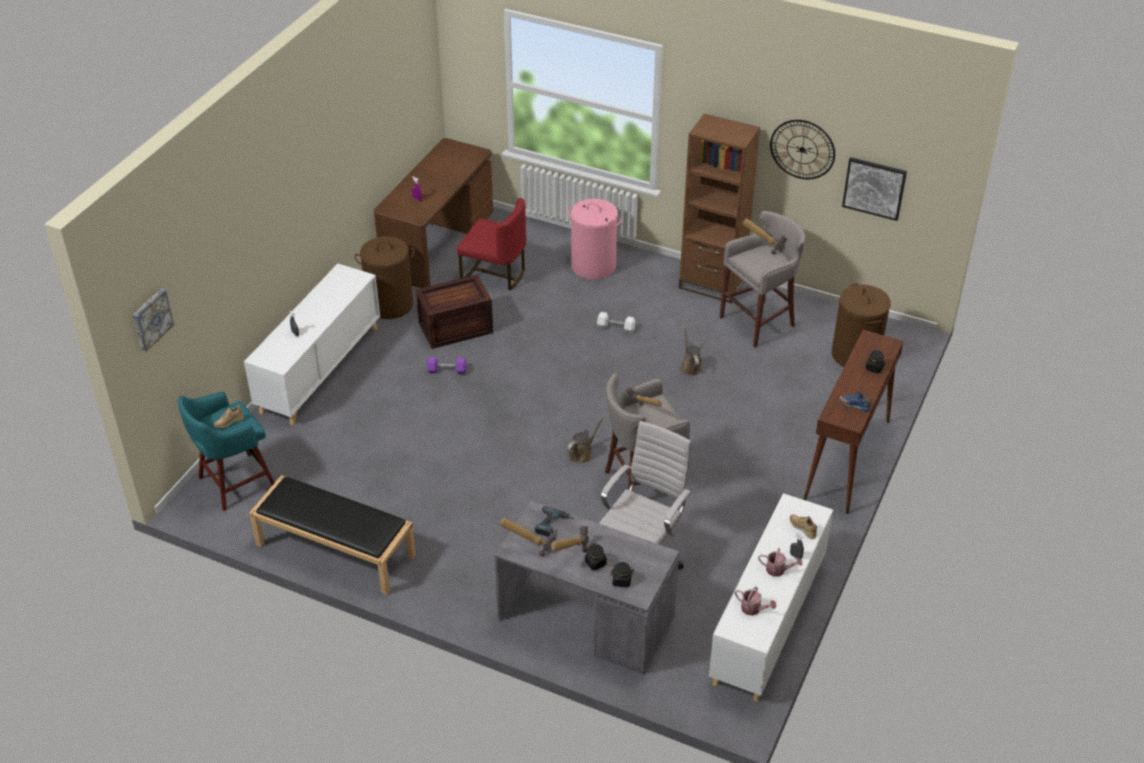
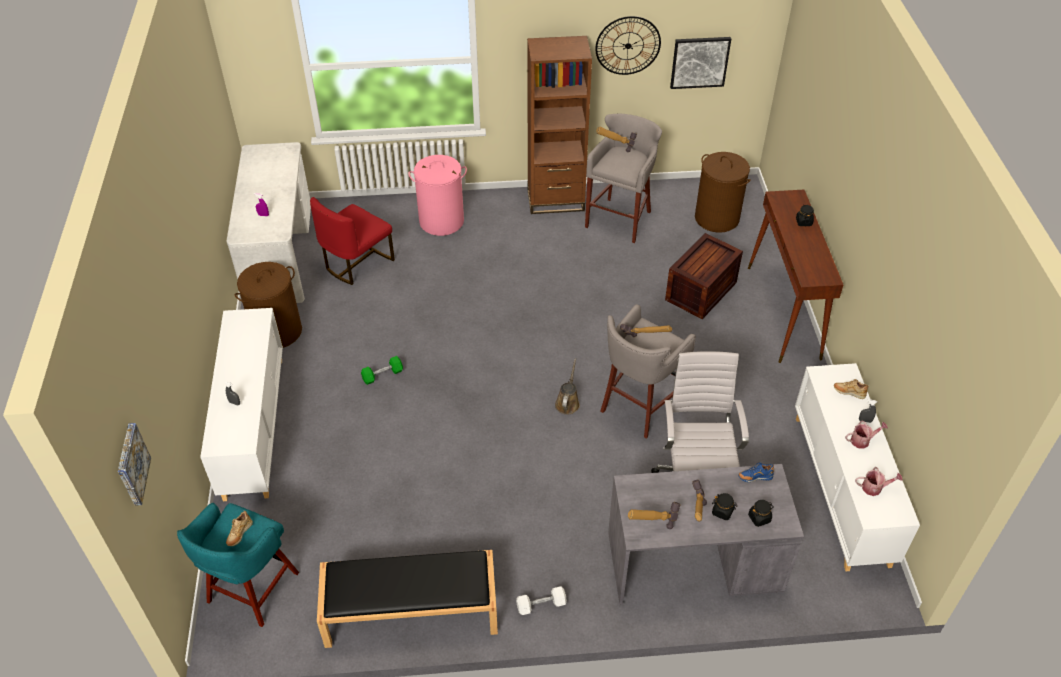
camera: 30 degrees left, 5 degrees up
brown desk [374,138,493,288] -> white desk [227,142,311,303]
crate [415,275,493,349] -> crate moved to [665,233,743,319]
purple dumbbell [427,357,466,374] -> green dumbbell [361,356,403,385]
red chair [456,198,526,290] -> red chair turned 135 degrees clockwise [310,197,395,285]
power drill [535,506,573,537] -> none
white dumbbell [597,312,636,333] -> white dumbbell moved to [516,586,567,615]
brown watering can [680,325,703,376] -> none
blue shoe [839,392,871,412] -> blue shoe moved to [738,462,774,482]

